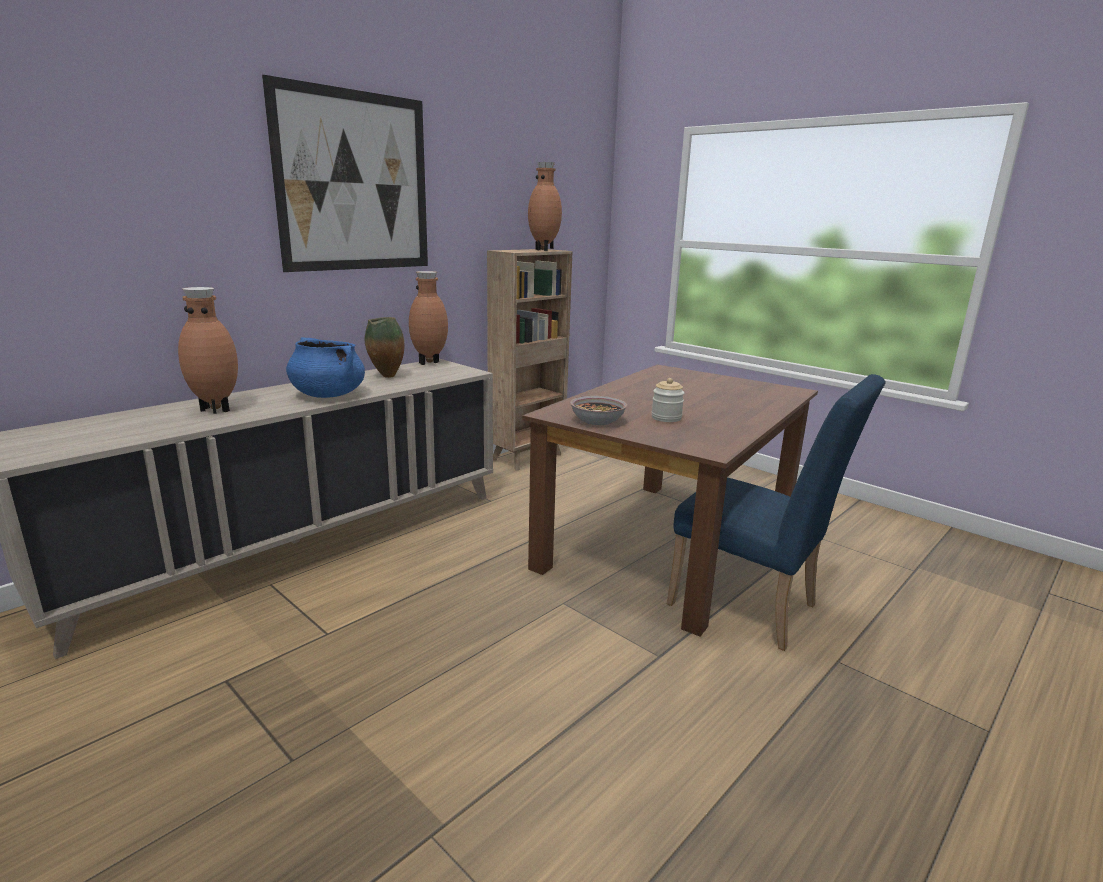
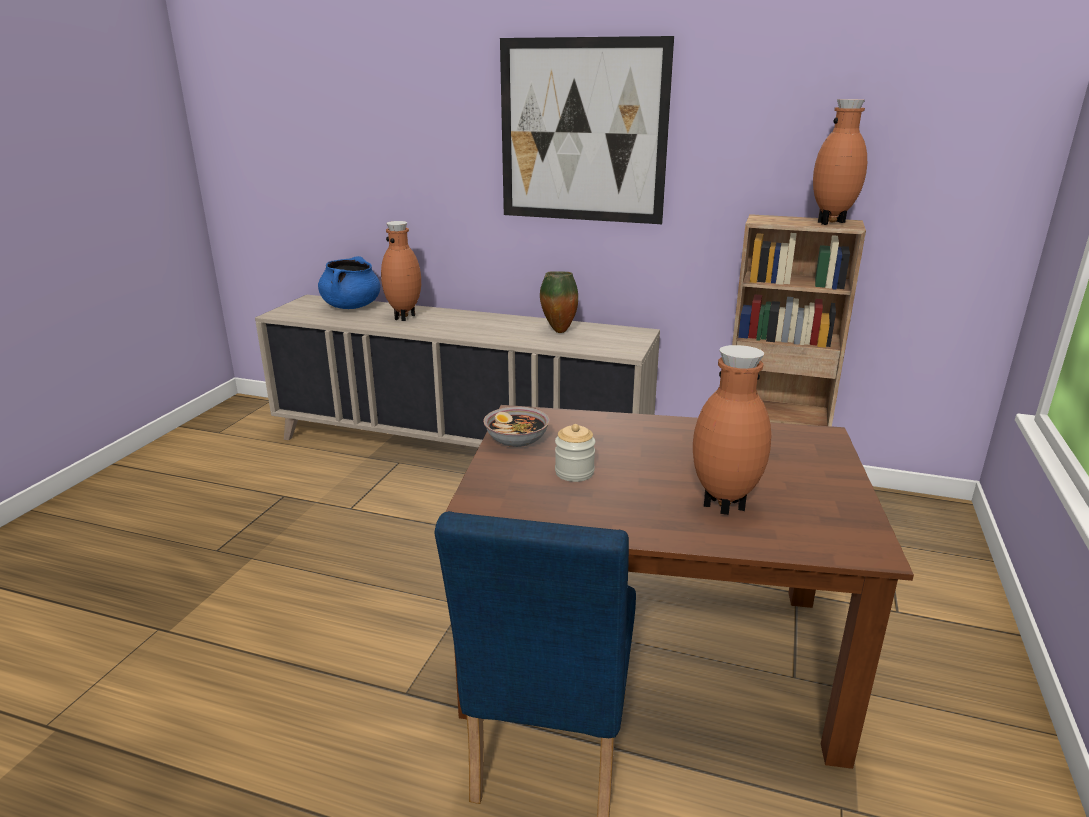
camera: 65 degrees right, 5 degrees up
blue cooking pot [286,337,365,398] -> blue cooking pot moved to [318,256,381,309]
brown vase [409,271,448,365] -> brown vase moved to [693,345,771,515]

